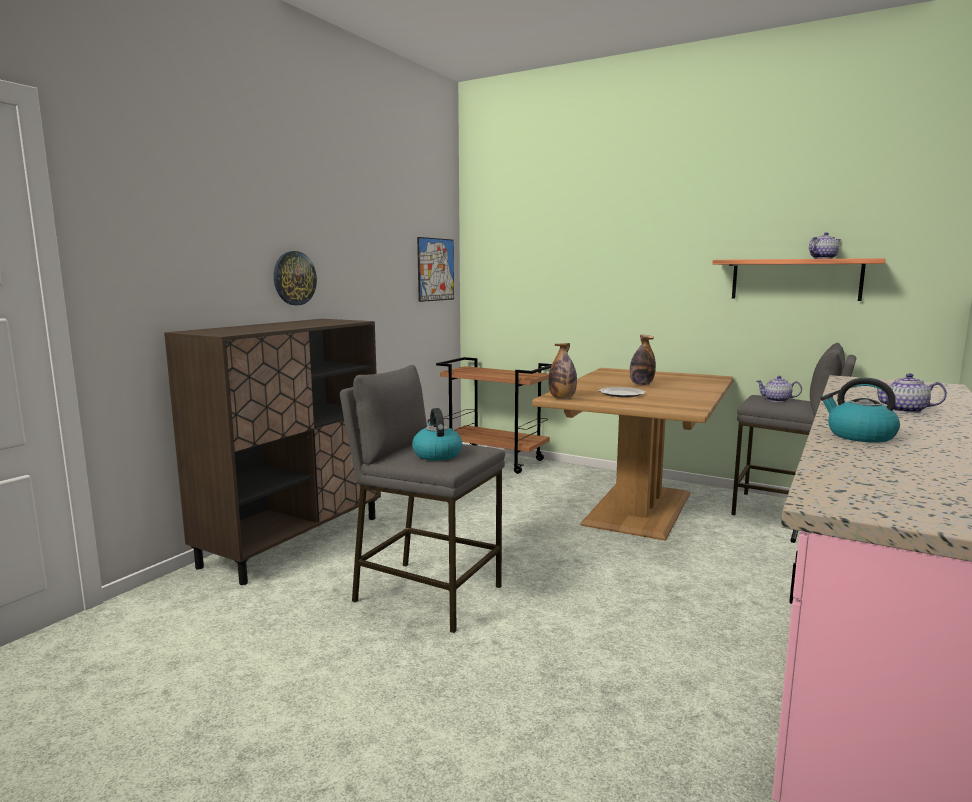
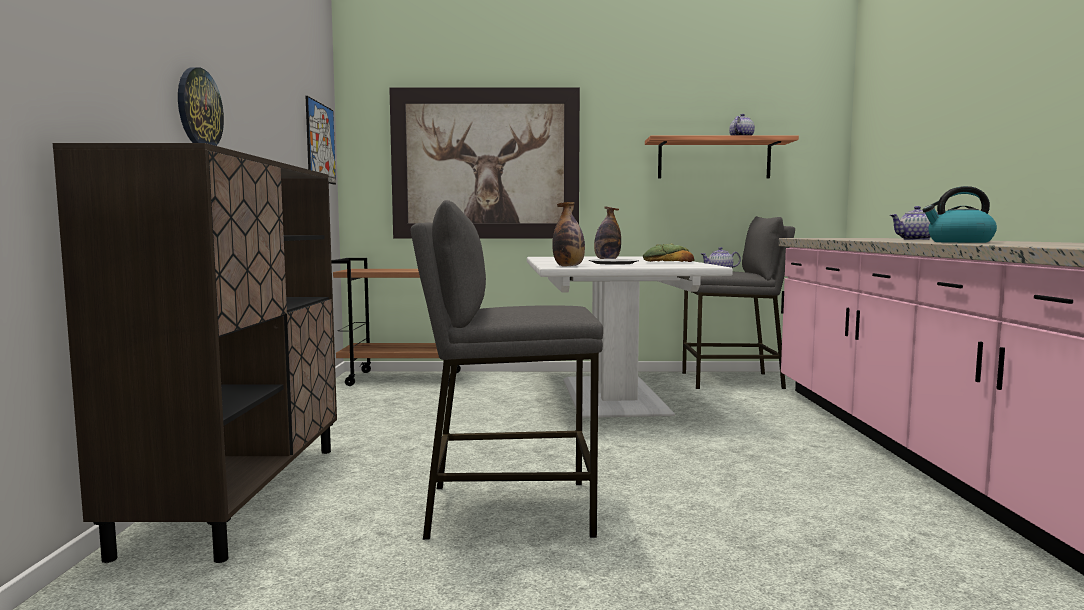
camera: 30 degrees left, 5 degrees down
kettle [412,408,462,461] -> none
brown dining table [532,368,734,541] -> white dining table [527,256,733,418]
none -> picture [389,87,580,239]
none -> bread [642,243,694,262]

